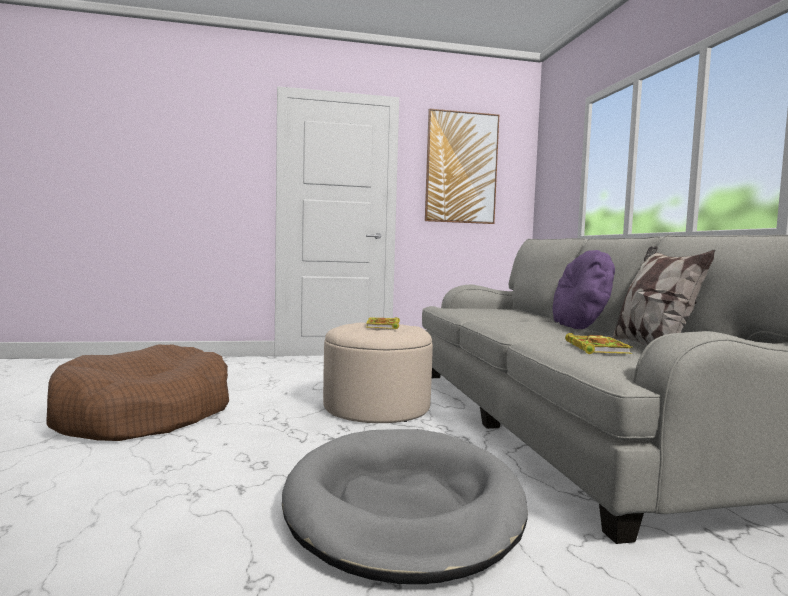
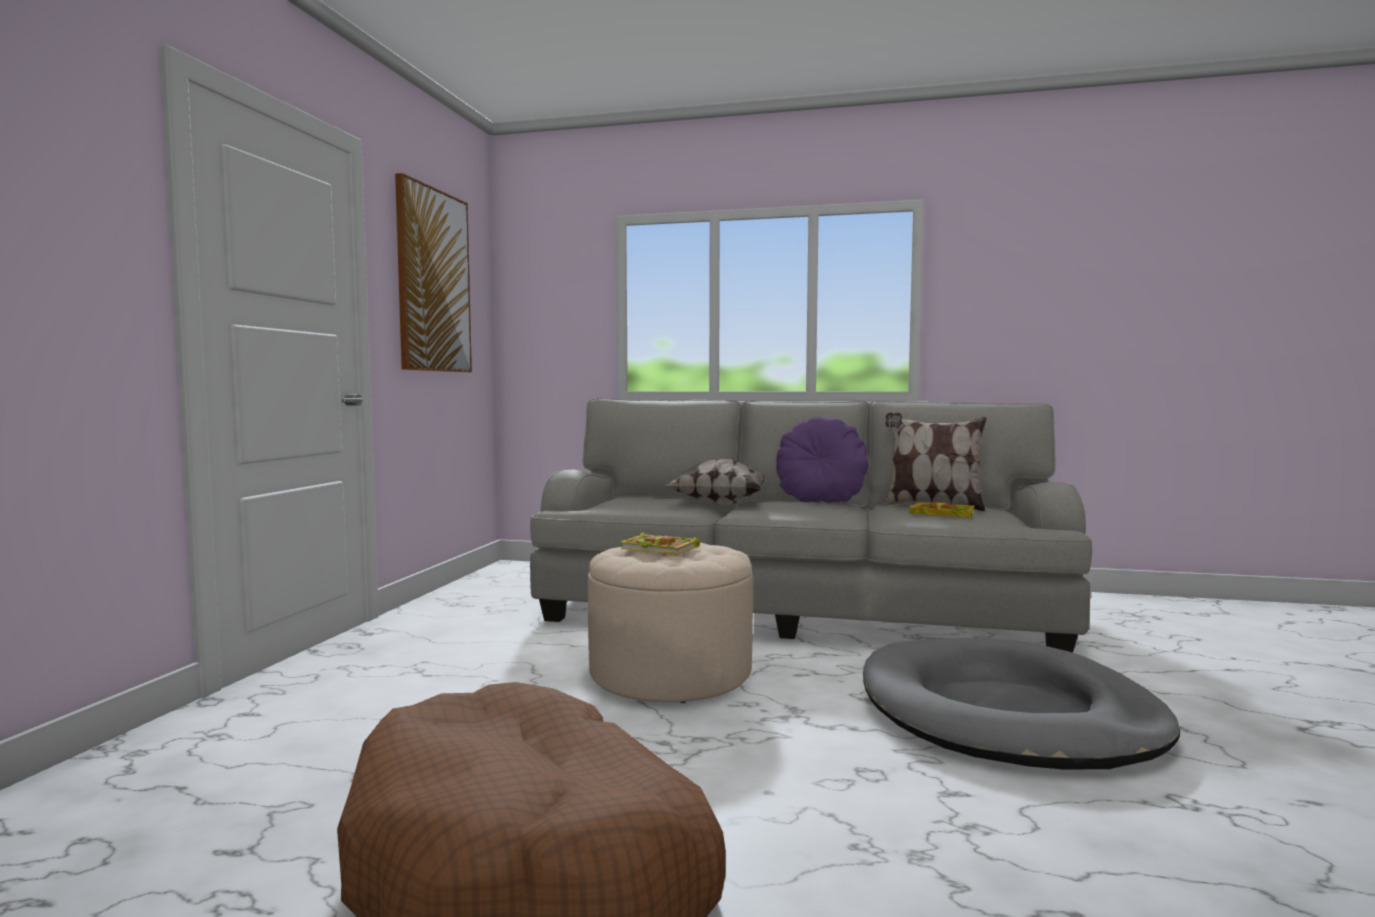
camera: 65 degrees left, 0 degrees up
none -> pillow [666,458,765,505]

